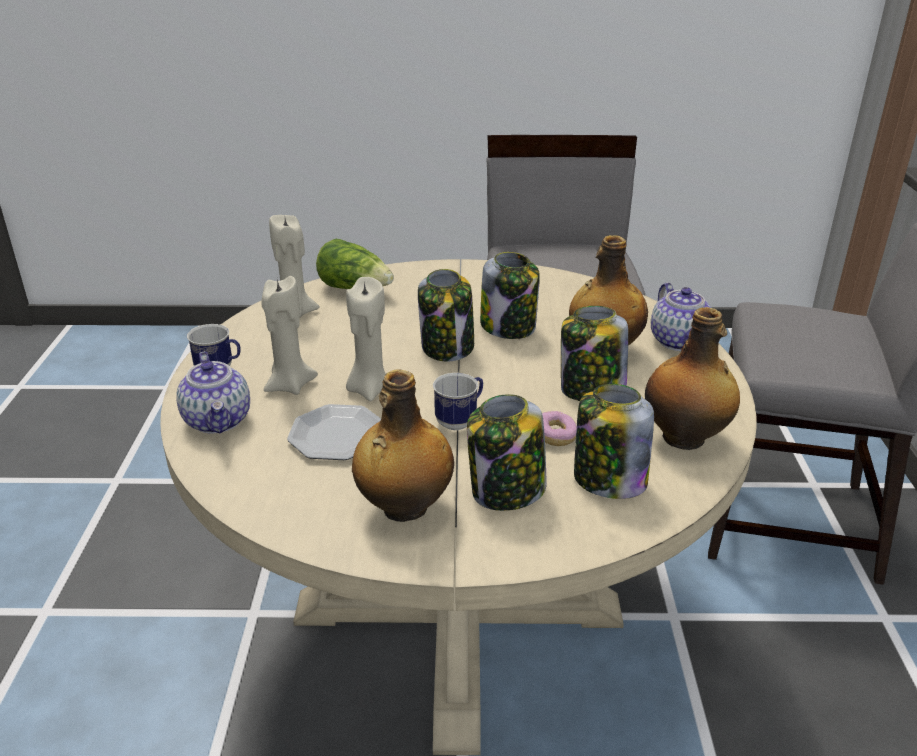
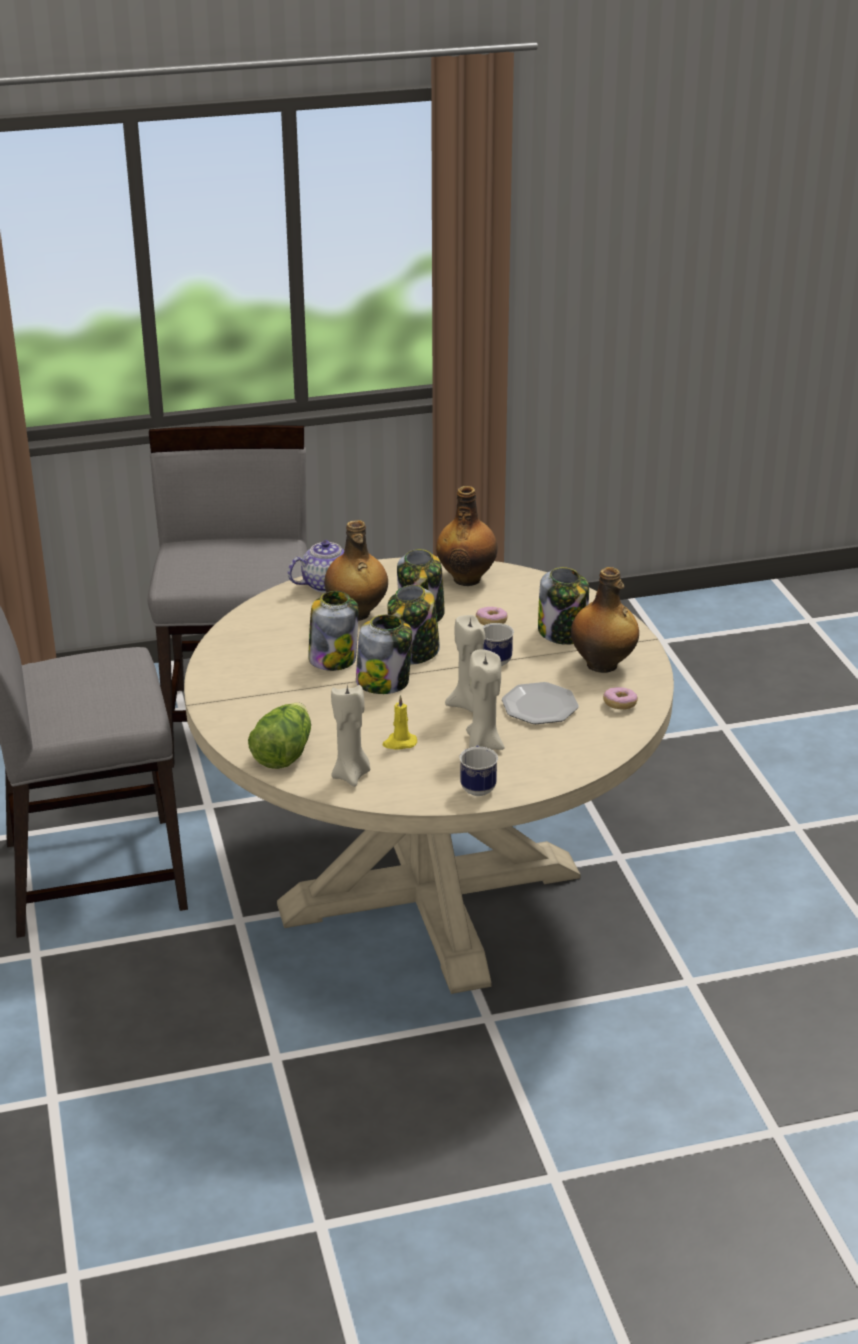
camera: 105 degrees left, 0 degrees up
teapot [176,352,250,434] -> none
jar [574,384,654,499] -> jar moved to [387,585,440,665]
none -> yellow candle [383,695,417,750]
none -> donut [603,687,638,710]

